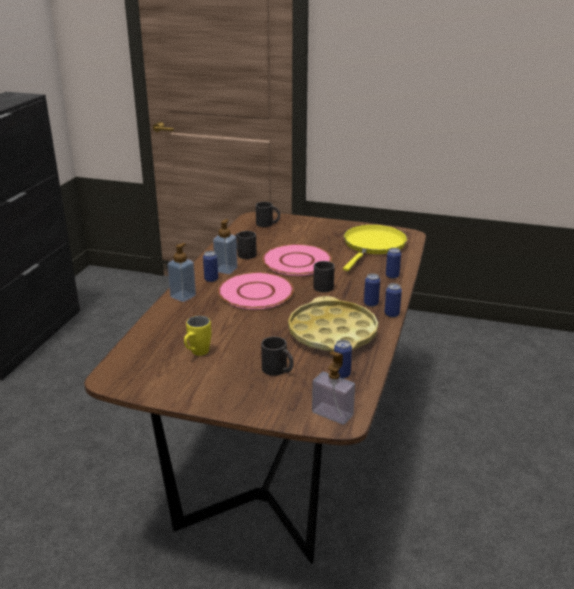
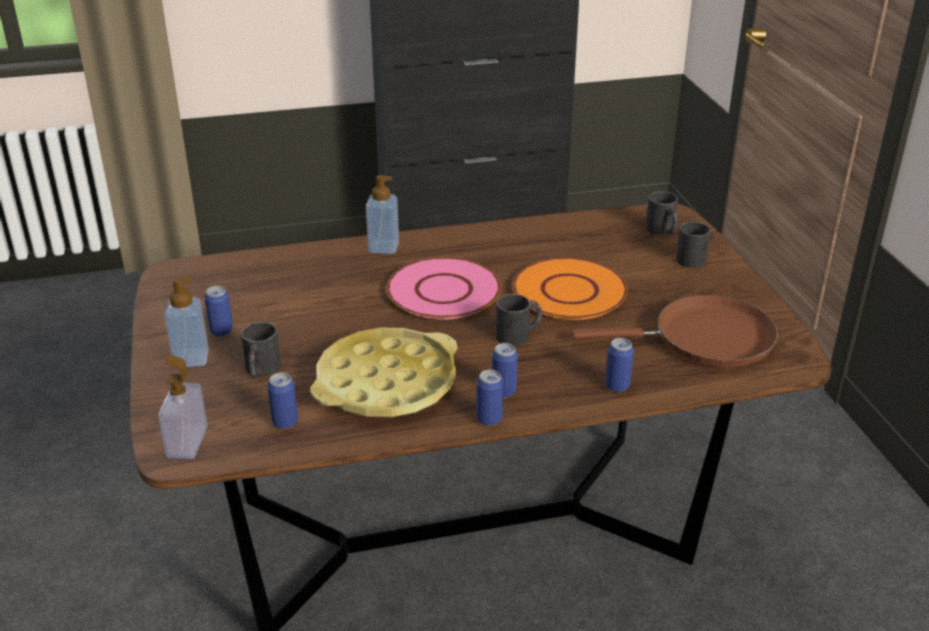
camera: 60 degrees right, 5 degrees up
yellow mug [184,316,211,356] -> none
can [203,251,218,282] -> can moved to [204,286,233,337]
soap dispenser [213,219,238,274] -> soap dispenser moved to [164,278,209,367]
black mug [235,231,257,259] -> black mug moved to [676,221,711,268]
pink plate [263,244,332,276] -> orange plate [513,258,627,320]
yellow frying pan [343,225,407,271] -> brown frying pan [572,295,778,367]

